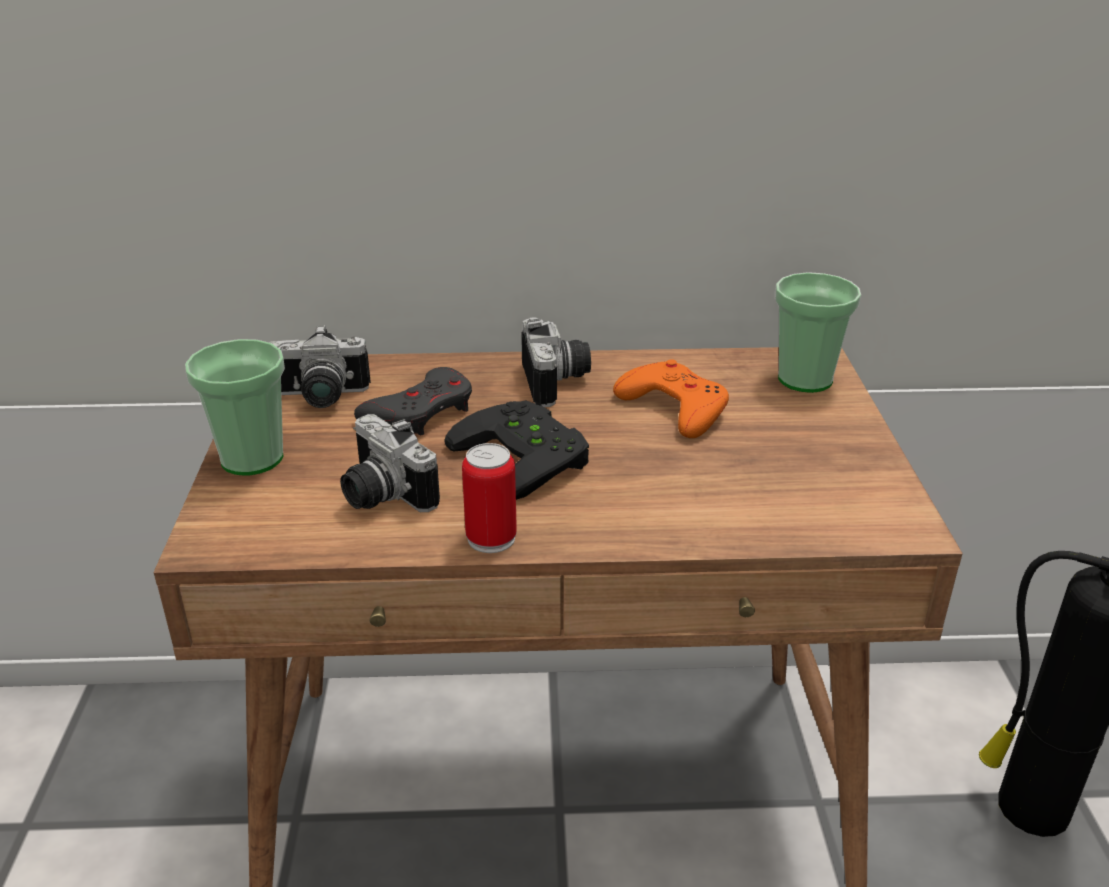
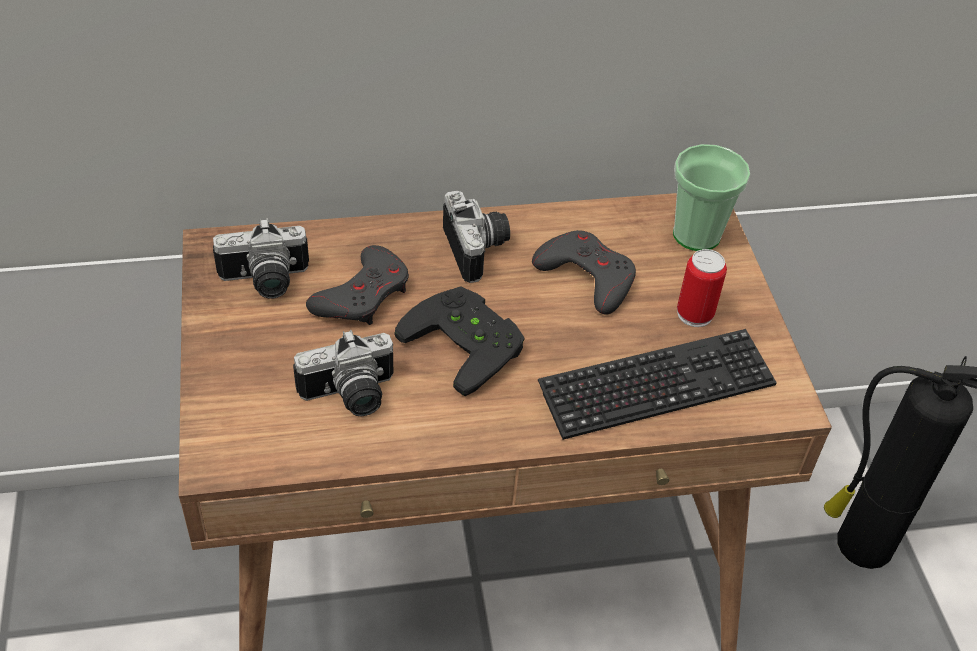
camera: 10 degrees left, 15 degrees up
cup [185,339,285,476] -> none
camera [340,414,440,512] -> camera turned 60 degrees counterclockwise [293,330,393,416]
can [462,443,517,553] -> can moved to [677,249,727,327]
orange game controller [613,359,729,438] -> grey game controller [532,230,636,315]
none -> keyboard [538,329,777,440]

